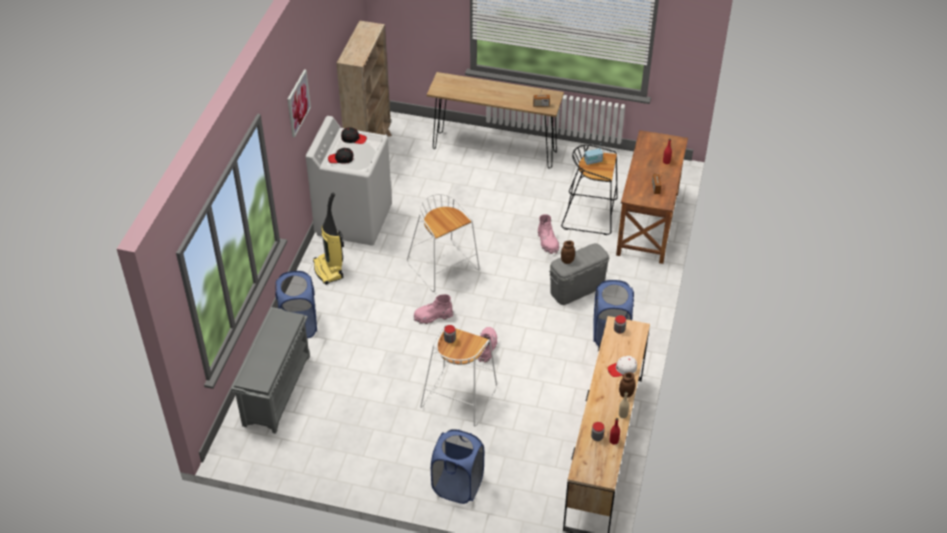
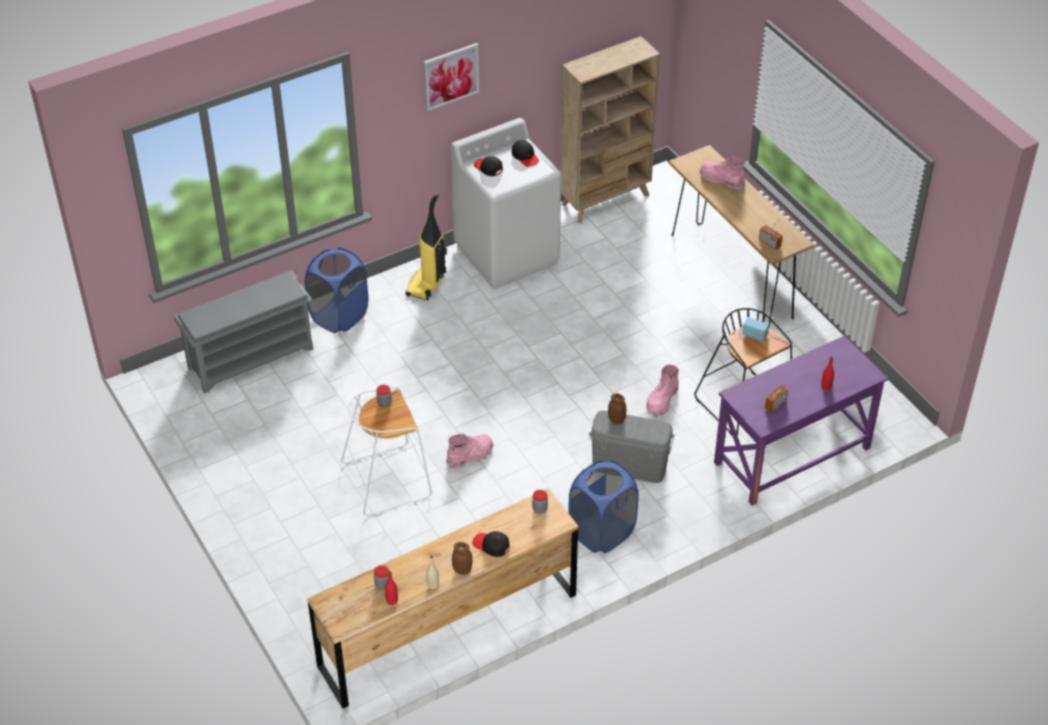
camera: 45 degrees right, 0 degrees up
white stool [407,194,480,292] -> none
pink boot [414,294,453,324] -> pink boot moved to [699,157,745,191]
blue laundry basket [431,429,484,504] -> none
white cap [608,356,637,377] -> black cap [473,531,510,557]
brown desk [616,130,688,264] -> purple desk [714,335,888,506]

